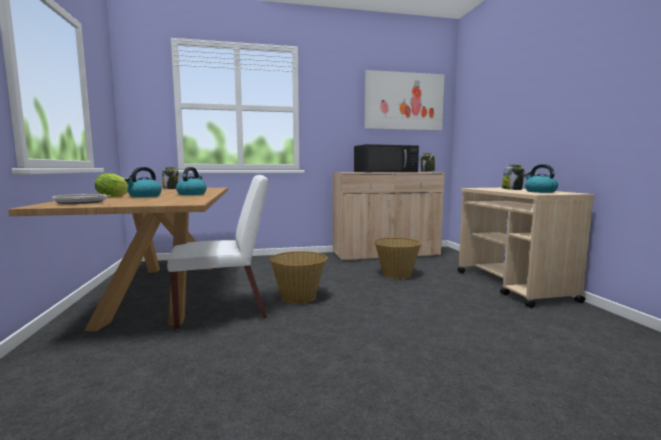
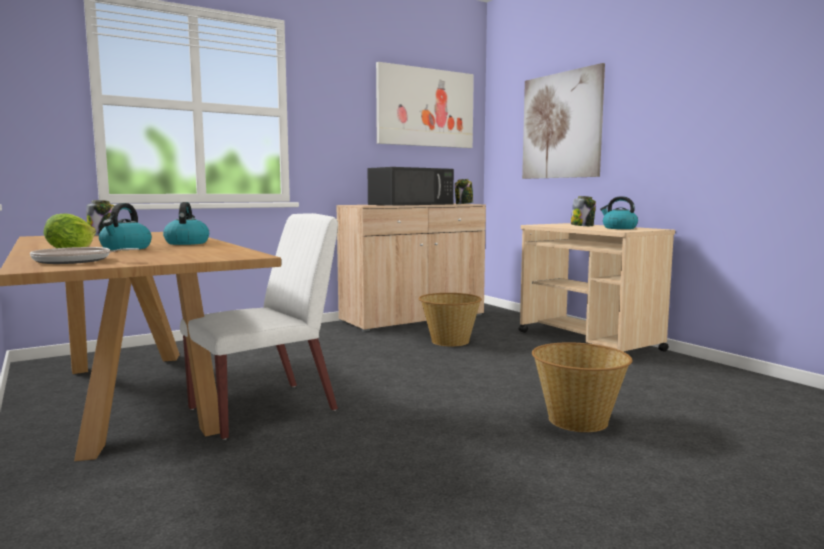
camera: 20 degrees left, 0 degrees up
basket [270,251,328,304] -> basket moved to [532,342,632,432]
none -> picture [522,63,605,179]

